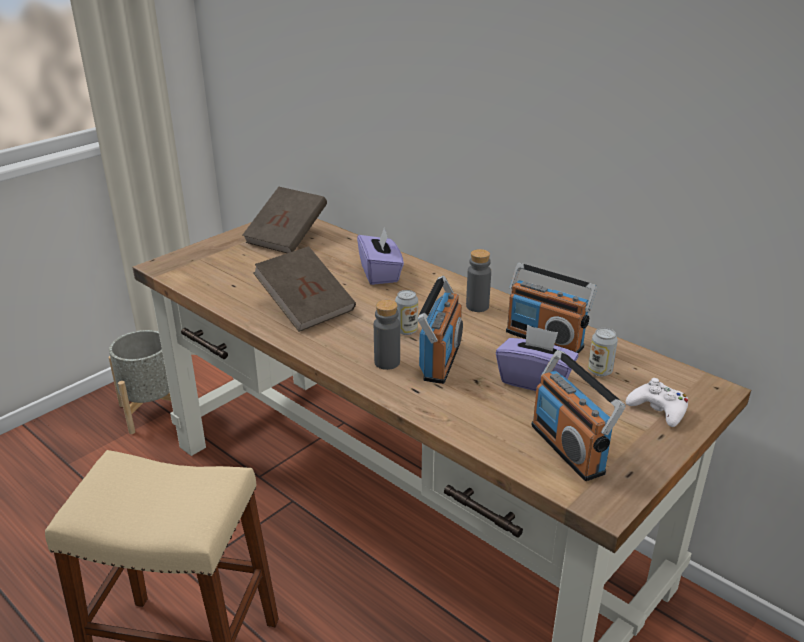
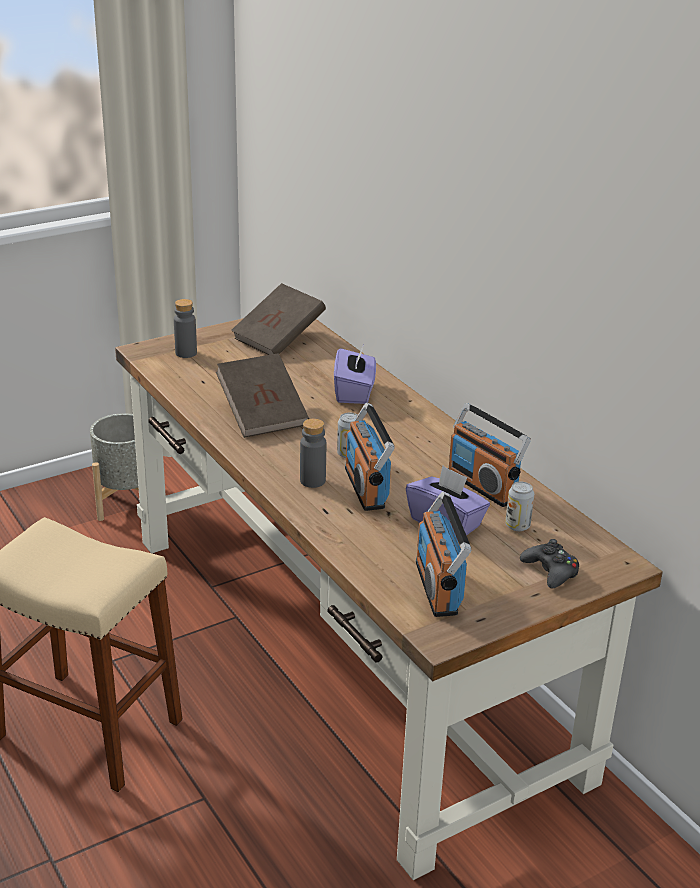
camera: 15 degrees right, 0 degrees up
radio [417,275,463,384] -> radio turned 135 degrees clockwise [345,402,395,511]
grey bottle [466,249,491,312] -> grey bottle moved to [174,299,197,358]
white game controller [626,378,688,427] -> black game controller [520,539,579,589]

